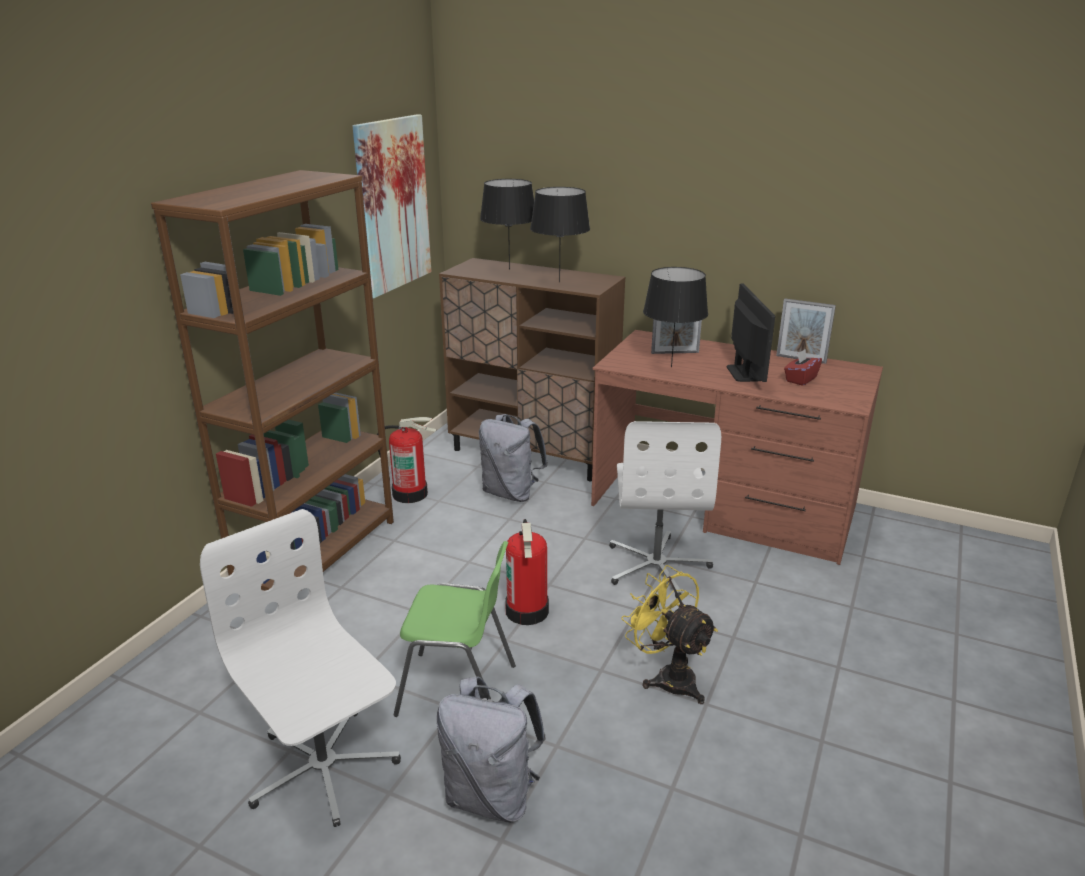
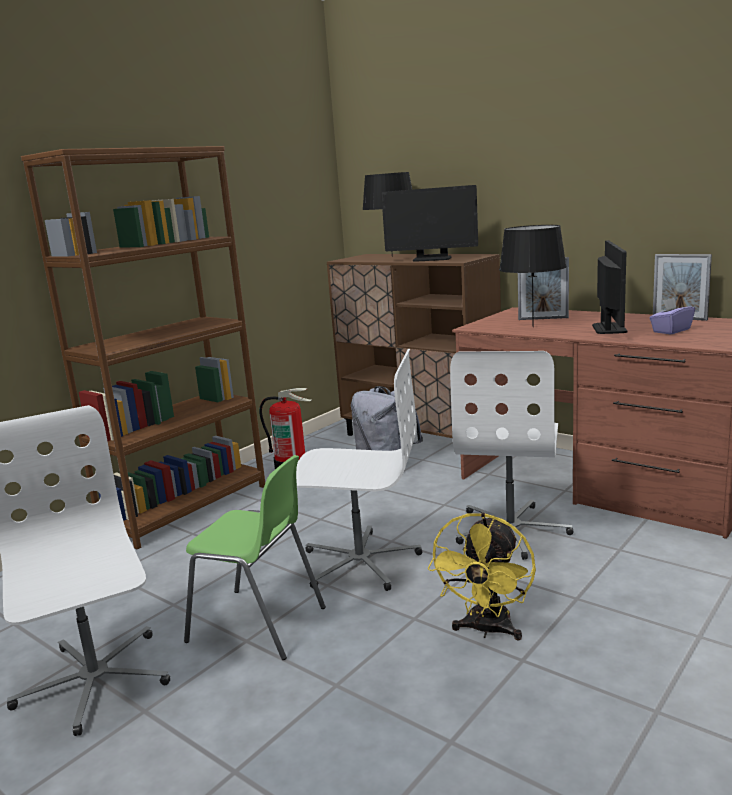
camera: 15 degrees right, 10 degrees down
picture [353,114,431,298] -> none
grey backpack [436,676,546,823] -> none
fire extinguisher [505,519,549,625] -> white office chair [296,349,422,591]
black table lamp [530,187,590,282] -> monitor [381,185,478,262]
yellow fan [621,565,718,704] -> yellow fan turned 135 degrees counterclockwise [428,513,536,641]
red tissue box [784,350,822,386] -> purple tissue box [649,298,695,334]

